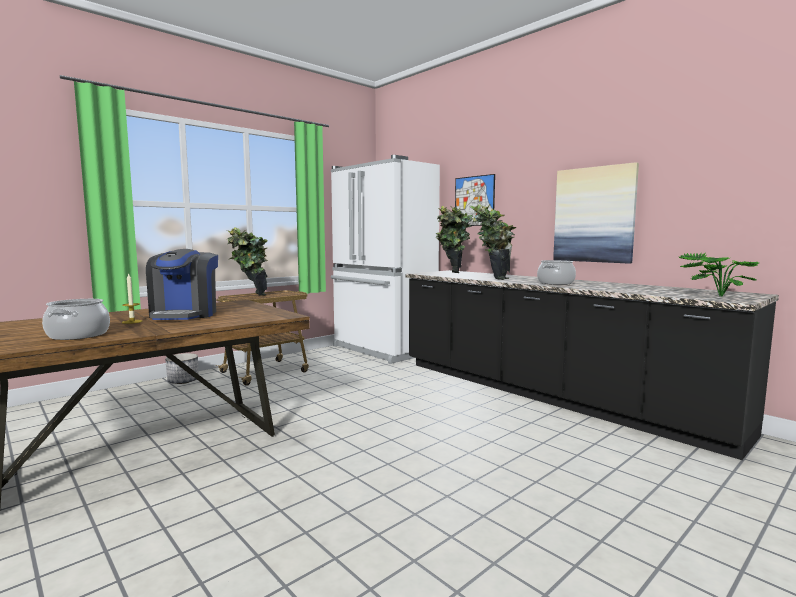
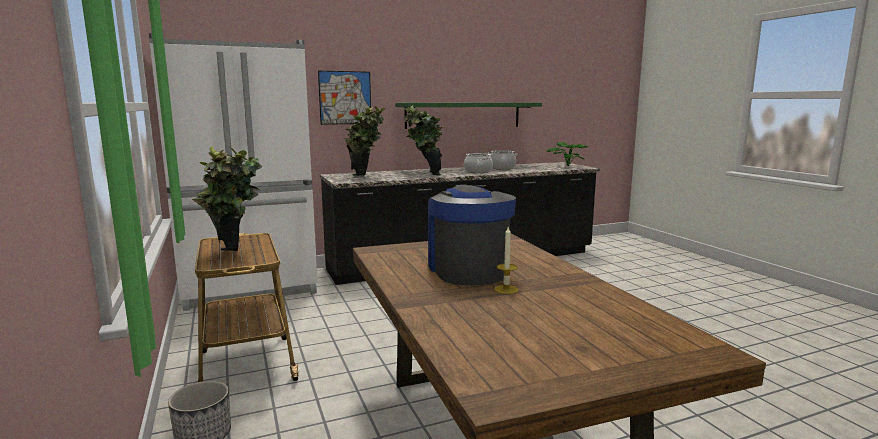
camera: 70 degrees left, 5 degrees up
cooking pot [42,299,110,340] -> cooking pot moved to [488,150,518,169]
coffee machine [146,249,218,320] -> coffee machine turned 120 degrees counterclockwise [428,184,516,285]
picture [553,162,639,264] -> green shelf [395,103,542,129]

